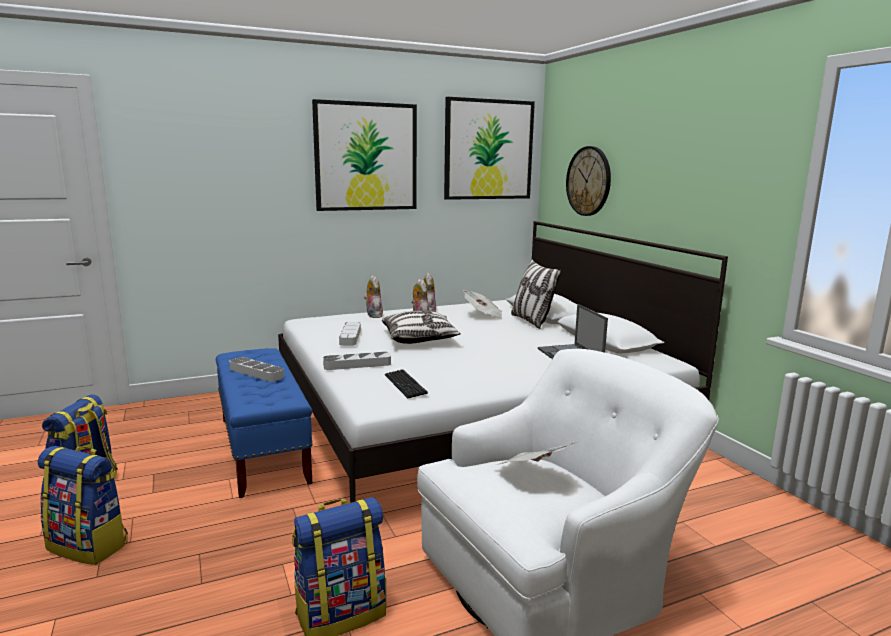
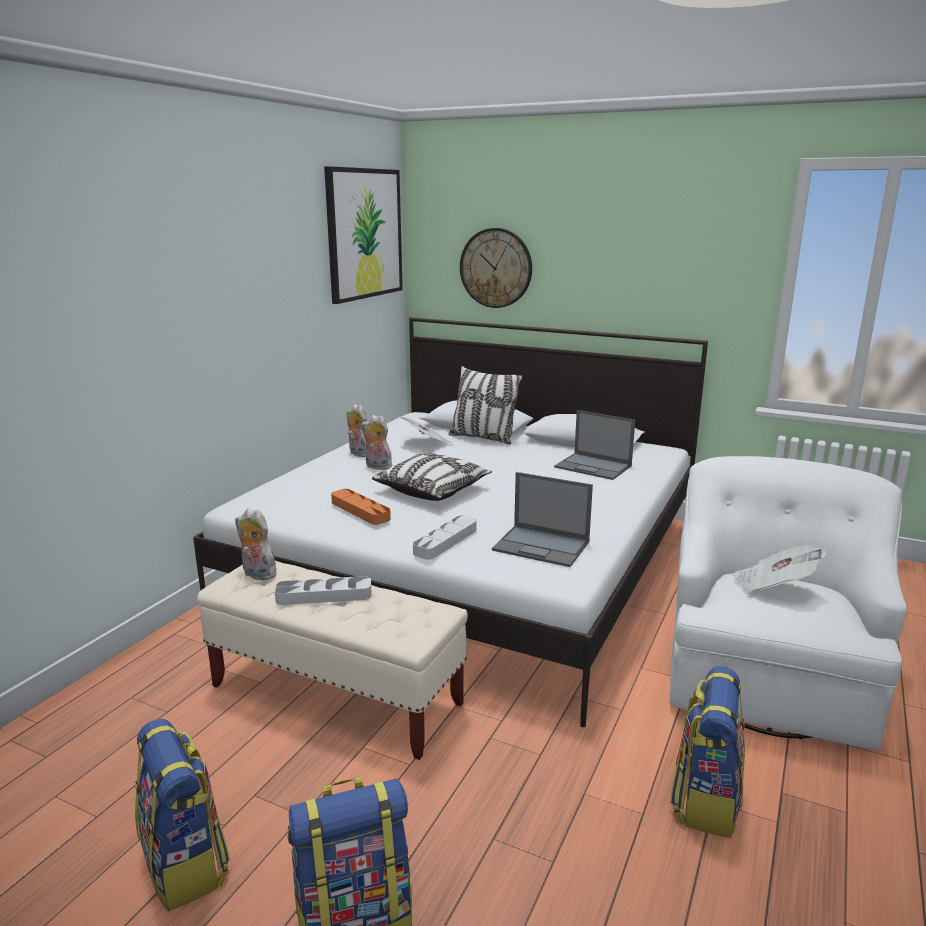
camera: 40 degrees left, 5 degrees up
blue bench [216,348,313,498] -> beige bench [197,561,468,760]
picture [312,99,417,211] -> none
grey tray [339,322,361,346] -> orange tray [331,489,391,525]
plush toy [364,275,383,318] -> plush toy moved to [235,508,280,580]
keyboard [385,369,428,398] -> laptop [492,472,593,567]

